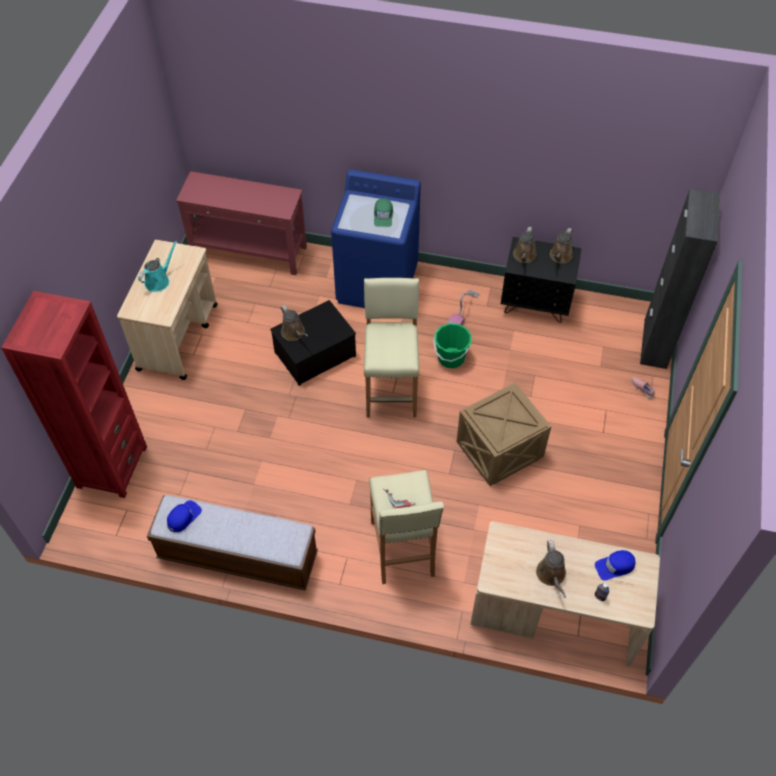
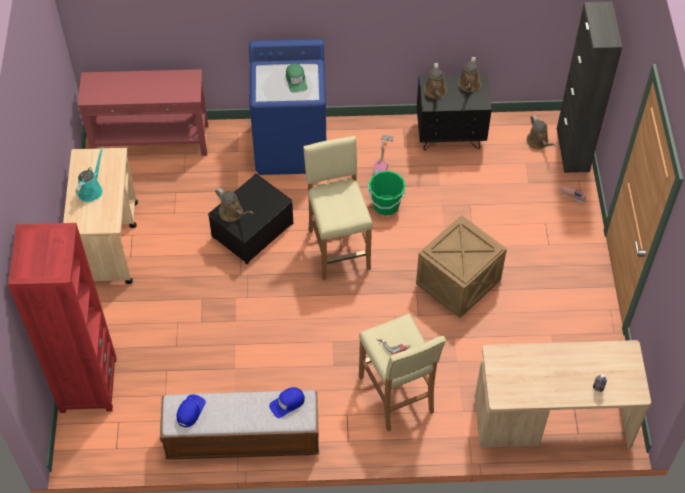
camera: 15 degrees left, 0 degrees up
brown watering can [536,540,566,598] -> brown watering can moved to [526,115,556,149]
blue cap [595,550,635,581] -> blue cap moved to [269,387,305,418]

